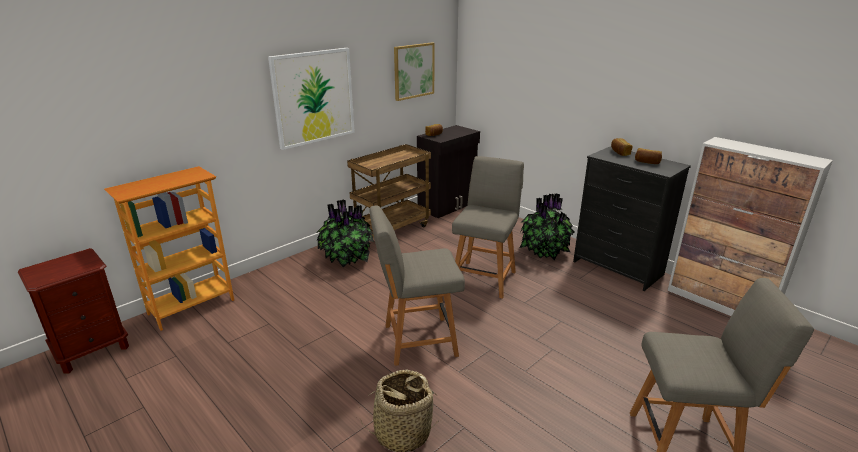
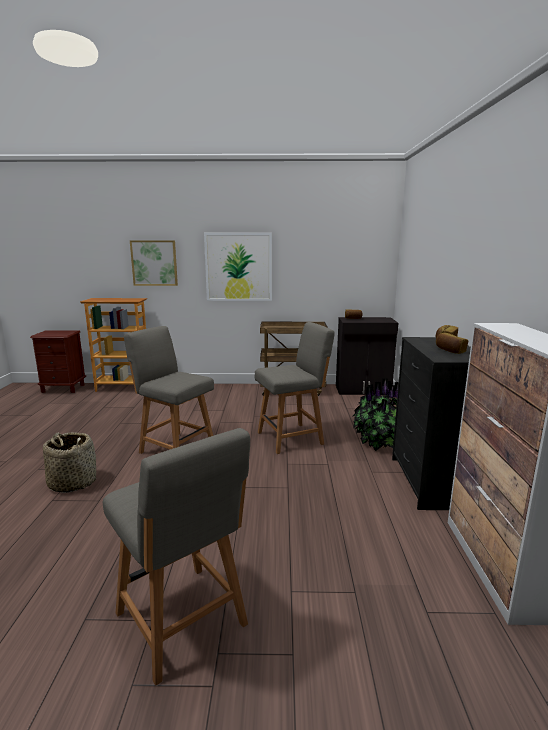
camera: 45 degrees right, 10 degrees down
potted plant [316,200,374,268] -> none
picture [394,43,435,101] -> picture moved to [130,240,178,286]

